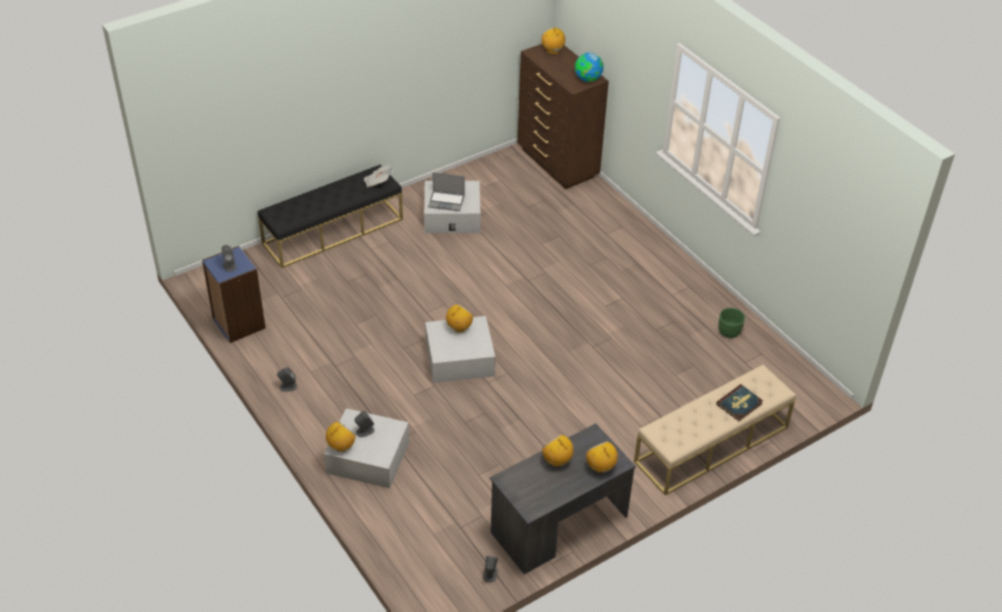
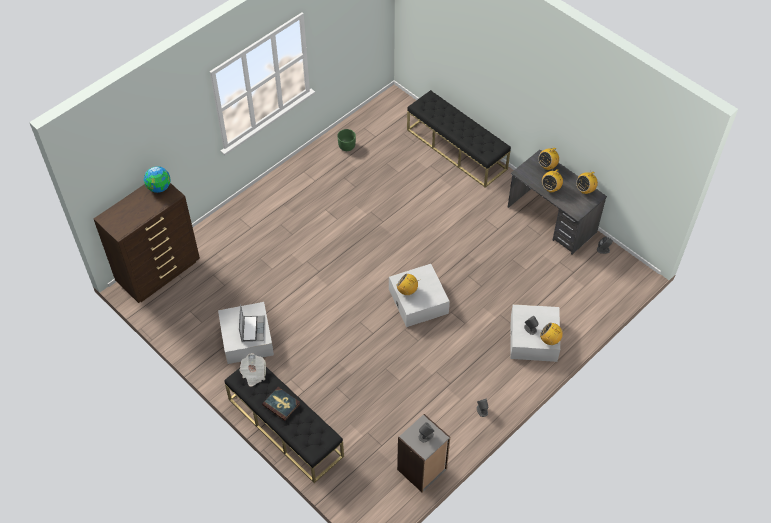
camera: 100 degrees left, 10 degrees up
blue bookcase [202,246,265,343] -> grey bookcase [397,414,450,493]
radio [541,27,565,54] -> radio moved to [576,172,598,194]
beige bench [634,364,796,496] -> black bench [407,90,511,188]
book [716,384,763,421] -> book moved to [262,387,300,421]

